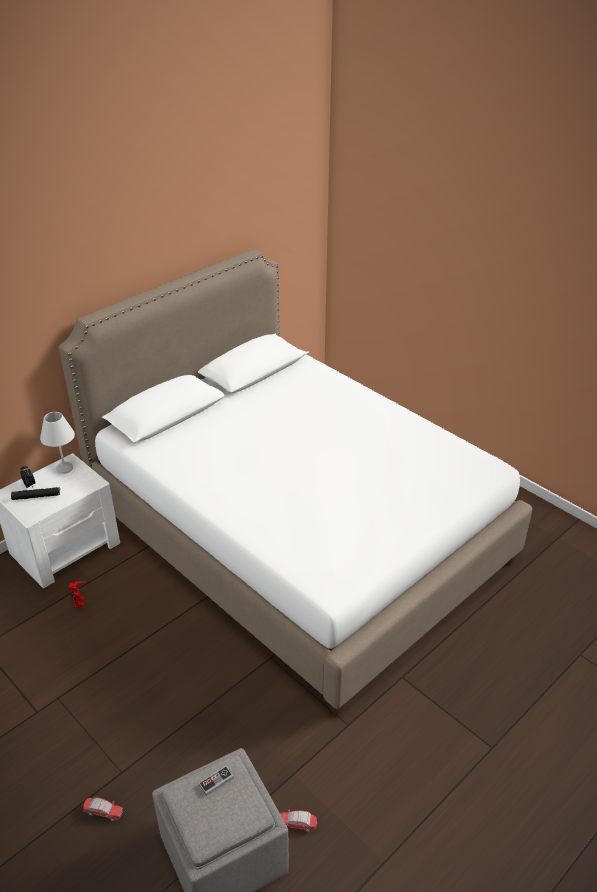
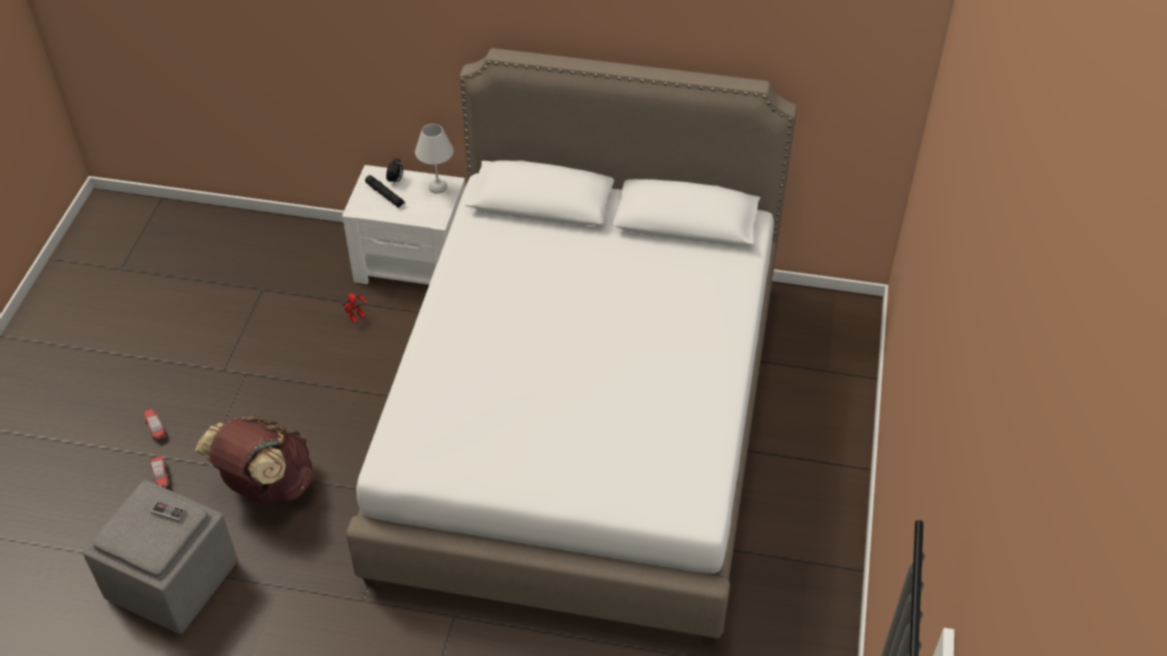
camera: 55 degrees right, 10 degrees up
toy car [280,809,317,832] -> toy car moved to [144,409,166,440]
none -> brown backpack [195,416,314,504]

